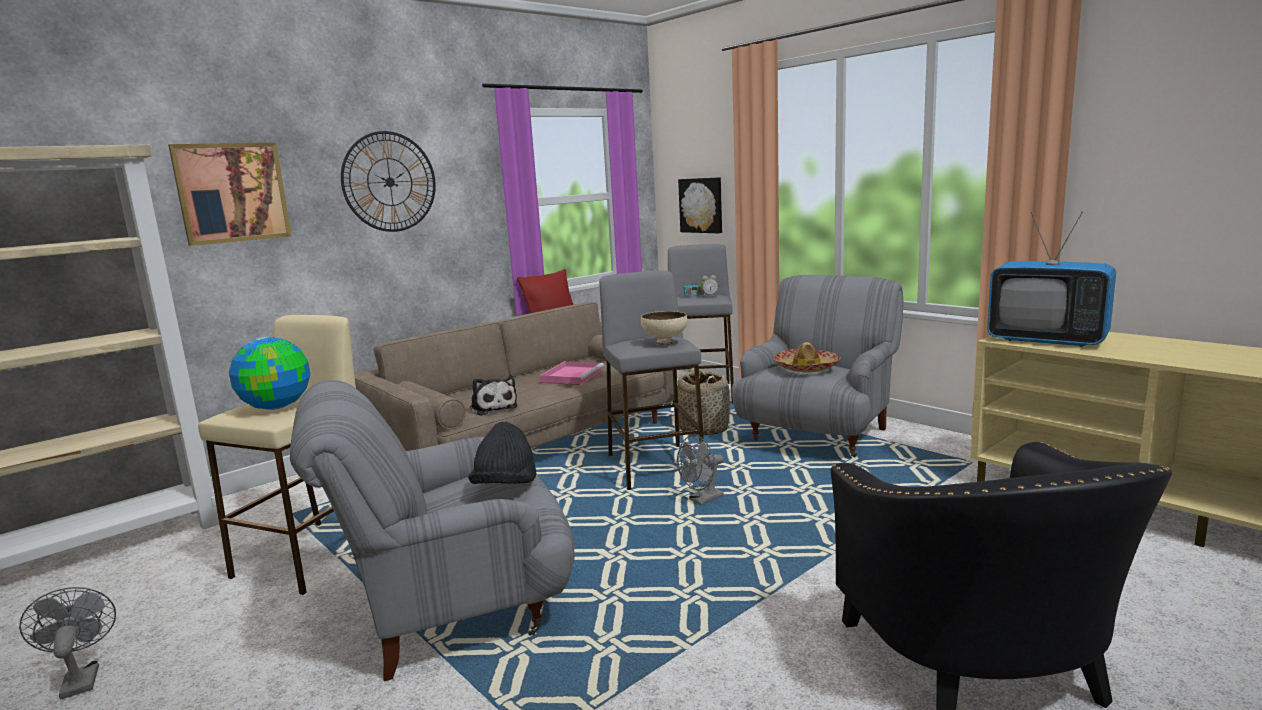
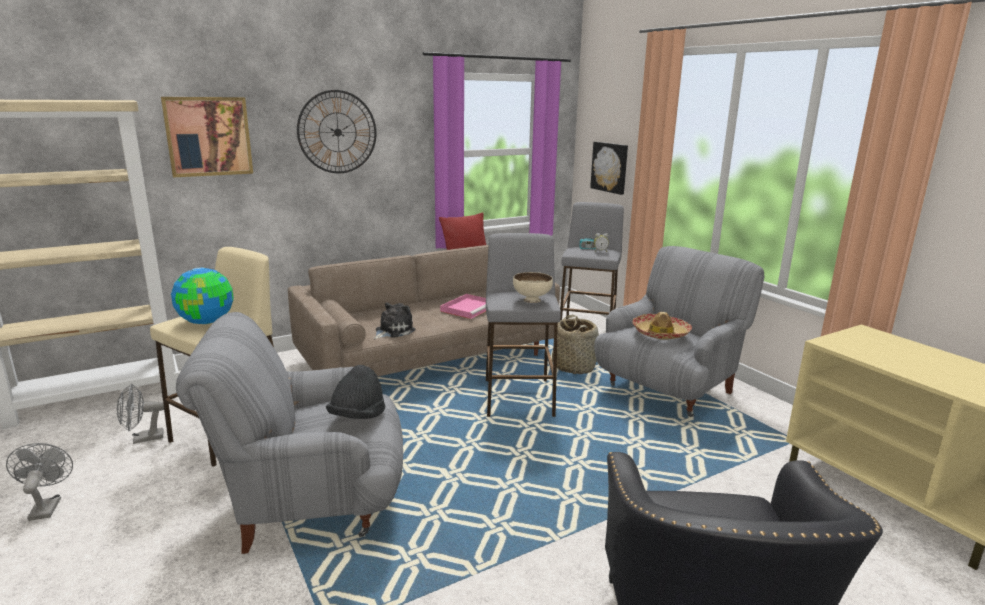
camera: 10 degrees right, 5 degrees up
plush toy [470,376,518,416] -> plush toy turned 120 degrees counterclockwise [374,302,416,339]
grey fan [677,435,724,505] -> grey fan moved to [117,384,164,444]
television [987,211,1116,347] -> none

